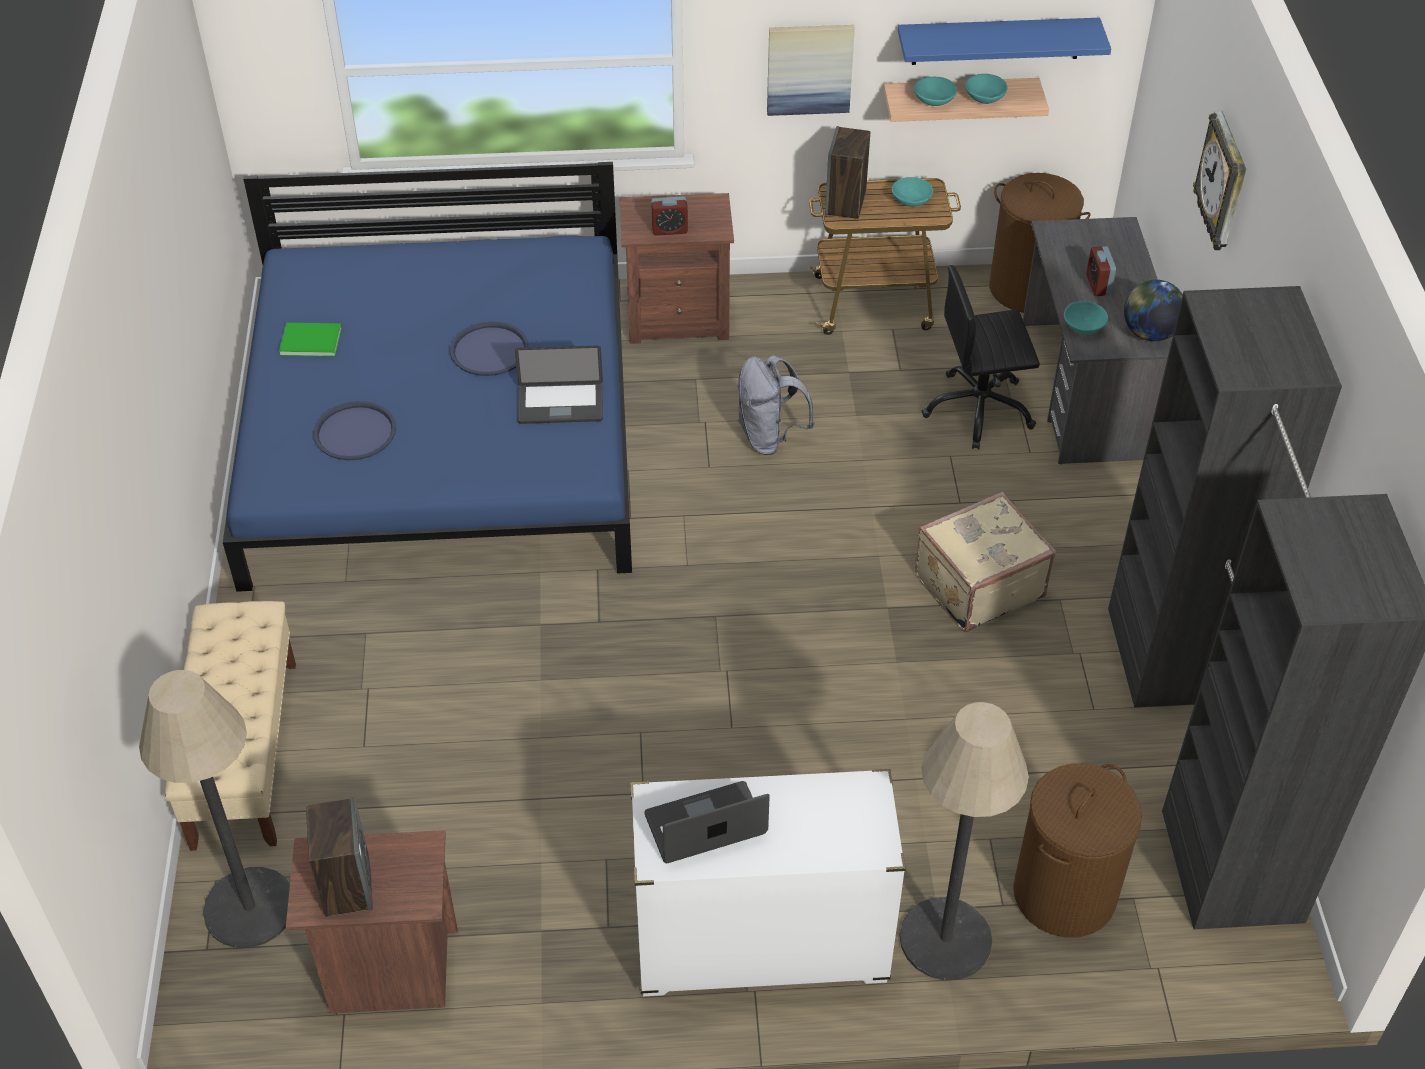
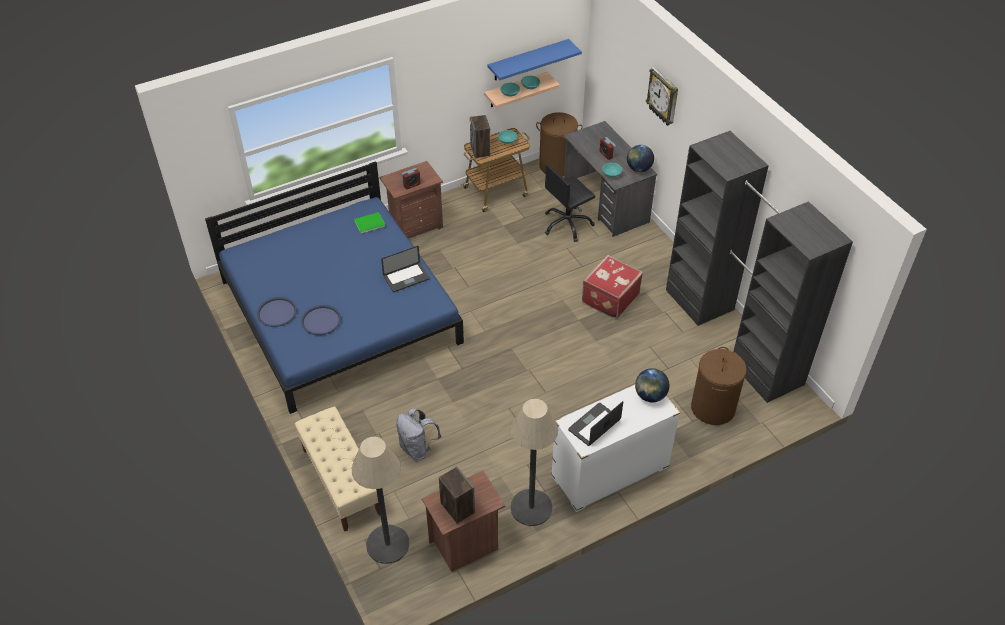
camera: 25 degrees left, 0 degrees up
green book [279,323,342,357] -> green book moved to [354,212,385,234]
blue tray [450,321,529,376] -> blue tray moved to [257,297,297,327]
grey backpack [737,355,814,455] -> grey backpack moved to [396,408,441,460]
picture [767,25,855,116] -> none
floor lamp [900,702,1029,980] -> floor lamp moved to [510,399,558,526]
beige suitcase [915,492,1056,632] -> red suitcase [582,255,643,319]
none -> globe [635,368,669,402]

